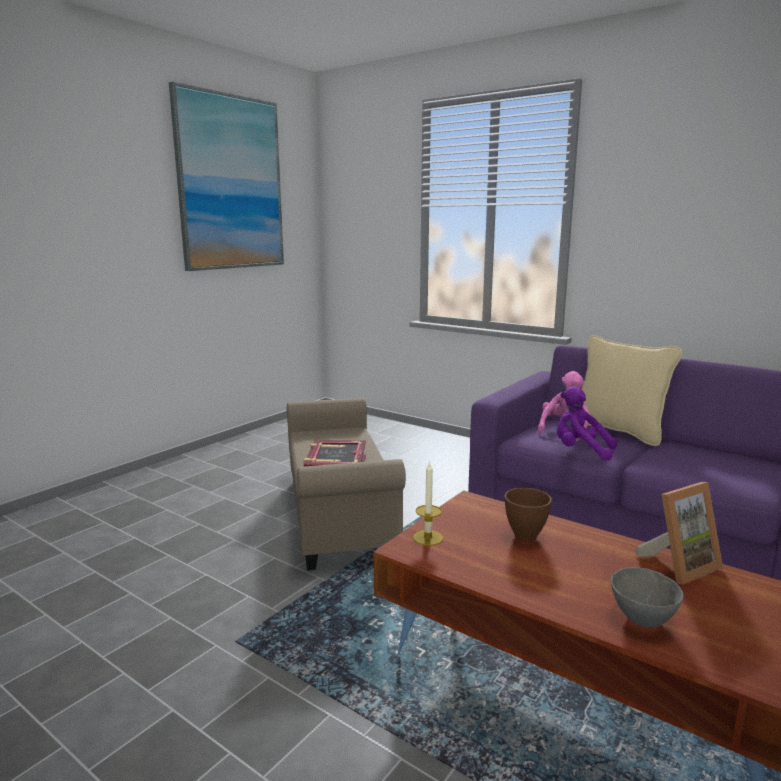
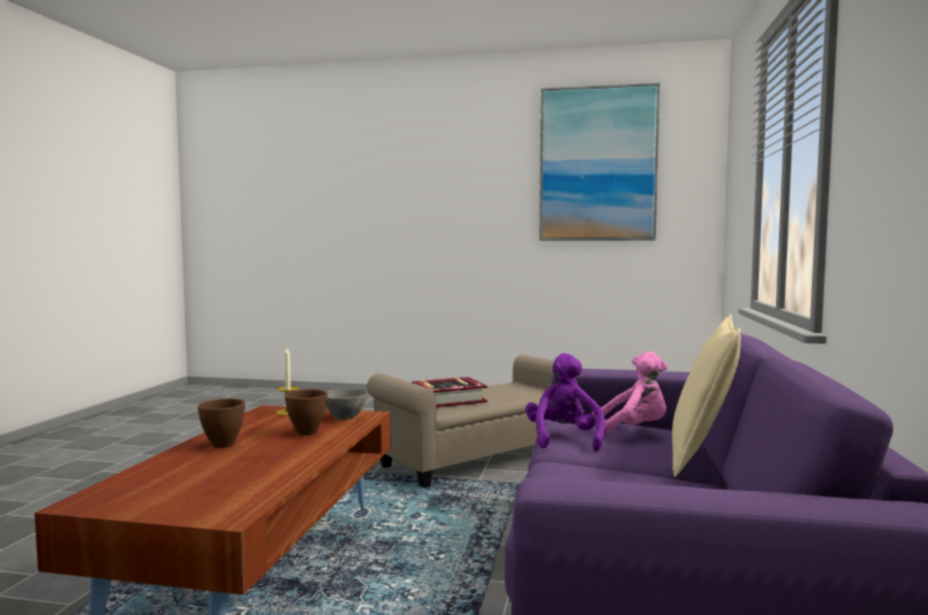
camera: 65 degrees right, 10 degrees down
grey bowl [611,567,683,627] -> grey bowl moved to [326,389,368,420]
picture frame [636,482,723,584] -> none
none -> brown bowl [198,399,245,448]

